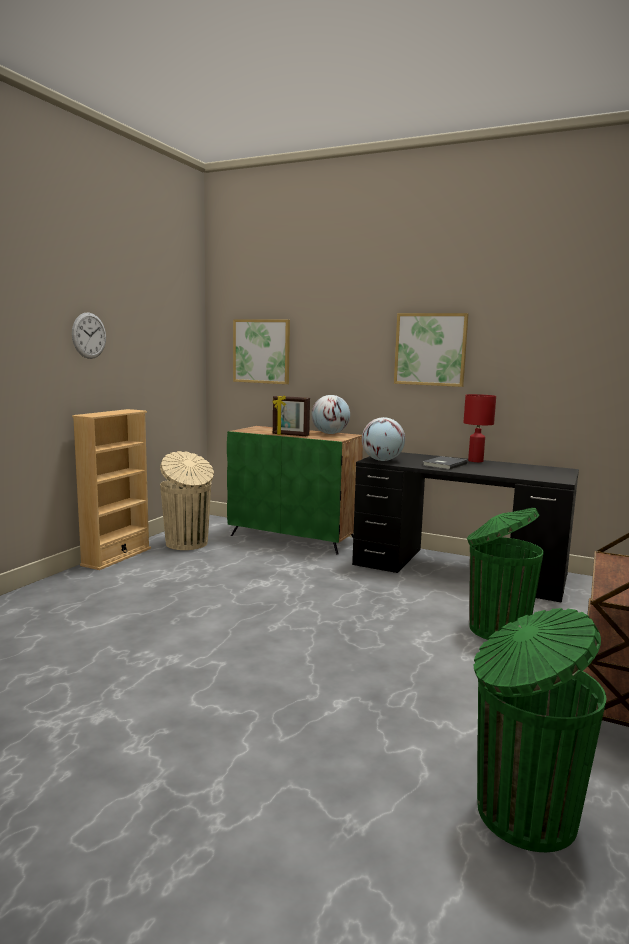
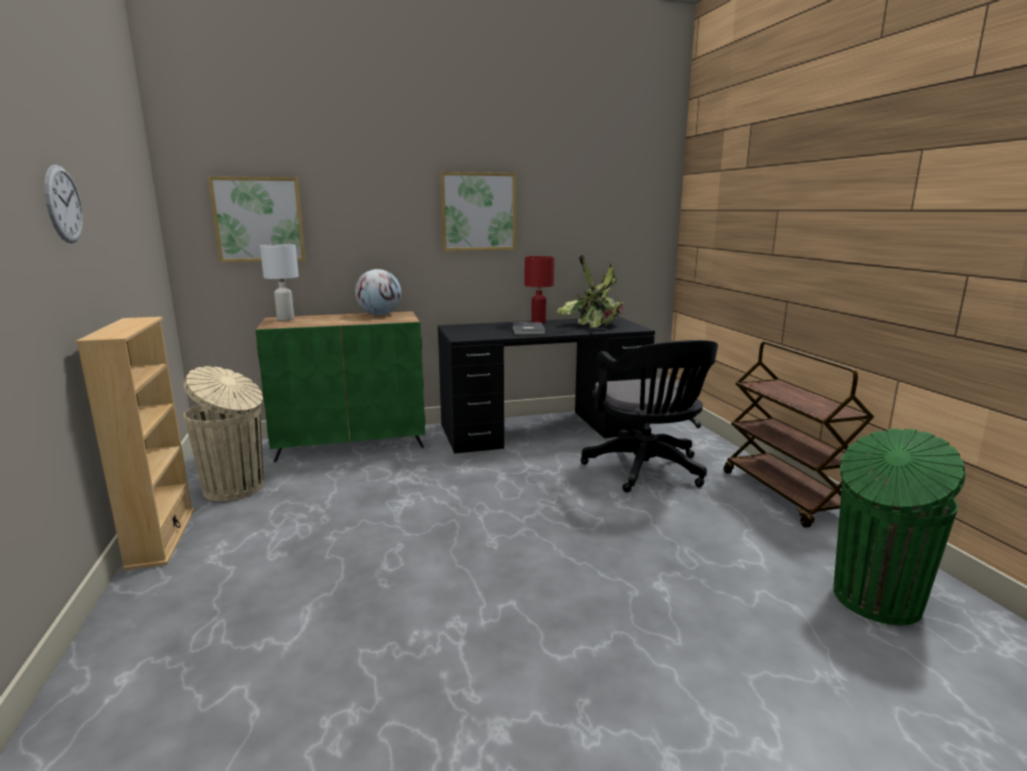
camera: 40 degrees left, 5 degrees up
picture frame [273,395,310,436] -> none
globe [362,417,405,461] -> none
green trash can [467,508,544,640] -> black office chair [580,340,718,493]
none -> white table lamp [260,244,299,321]
none -> potted plant [557,254,624,329]

